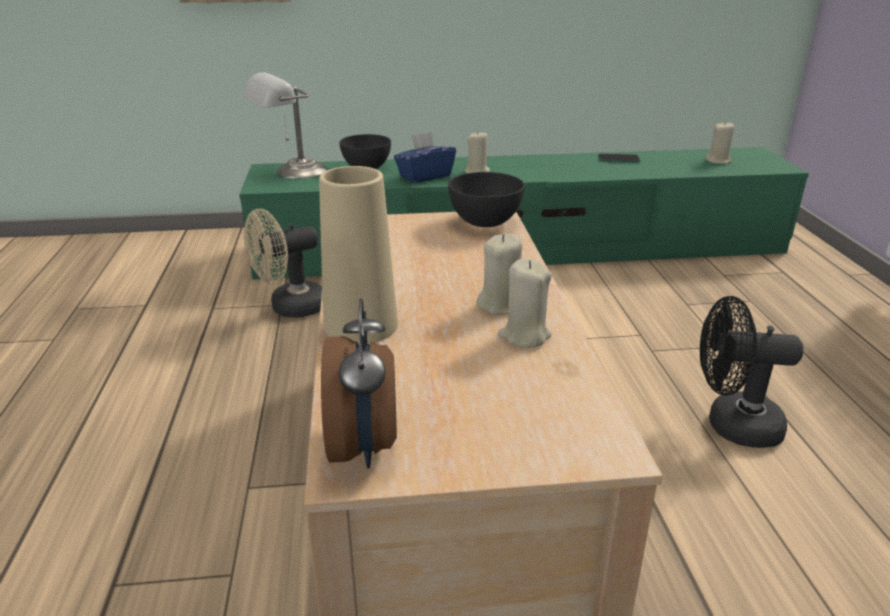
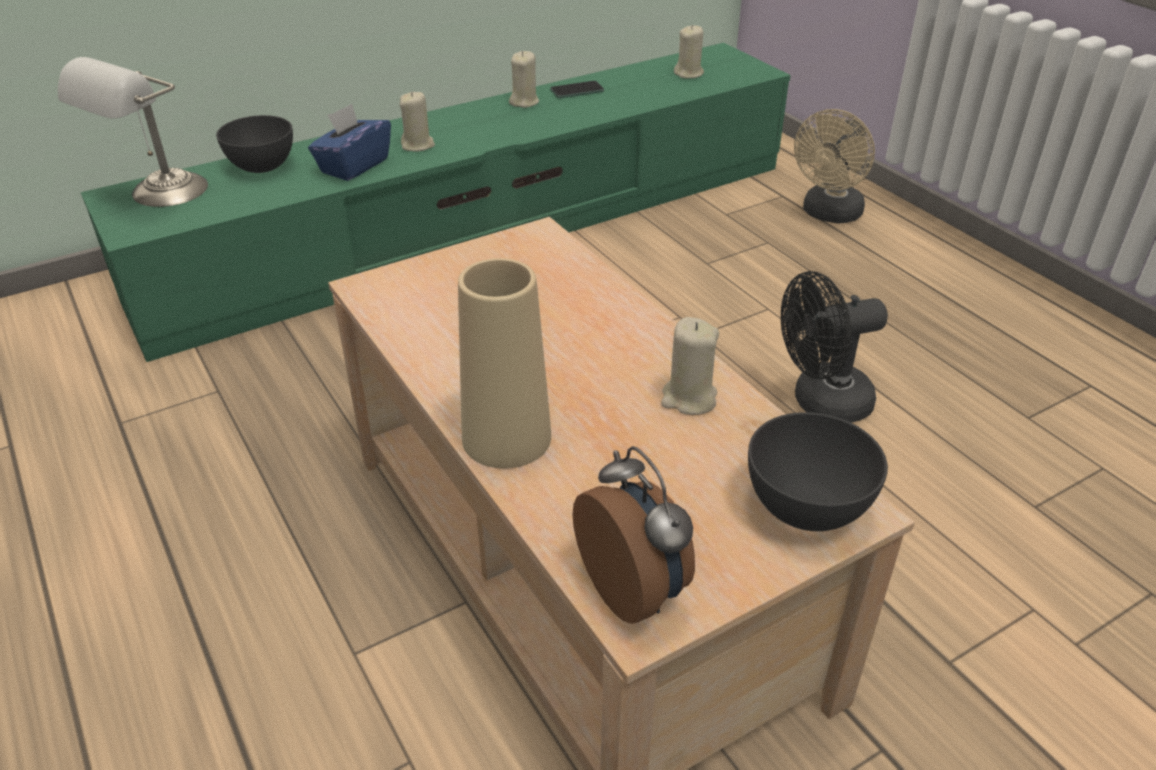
camera: 25 degrees left, 10 degrees up
beige fan [244,209,322,318] -> beige fan moved to [794,109,875,224]
grey bowl [448,172,525,227] -> grey bowl moved to [748,412,888,531]
beige candle [477,234,522,315] -> beige candle moved to [509,51,539,108]

